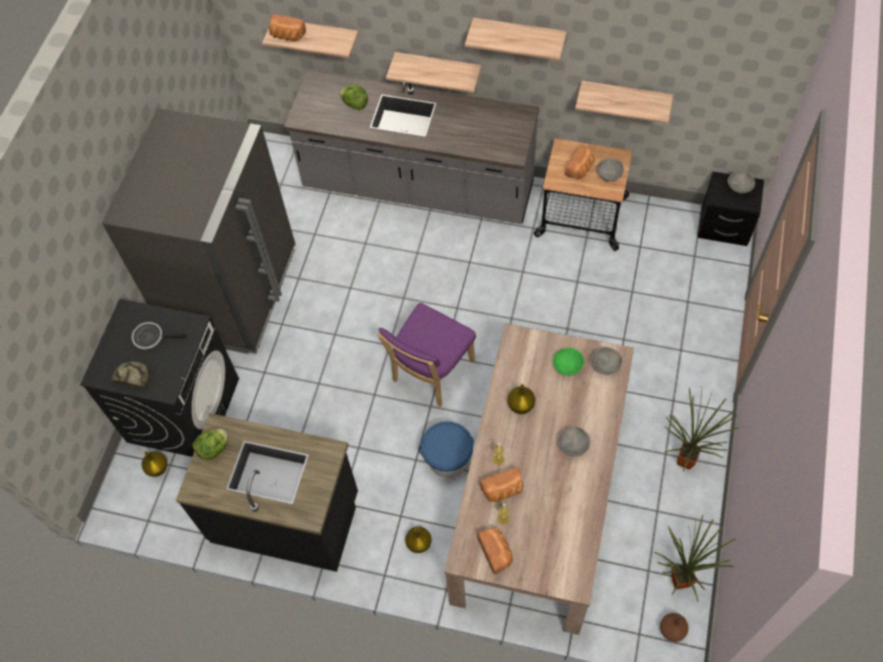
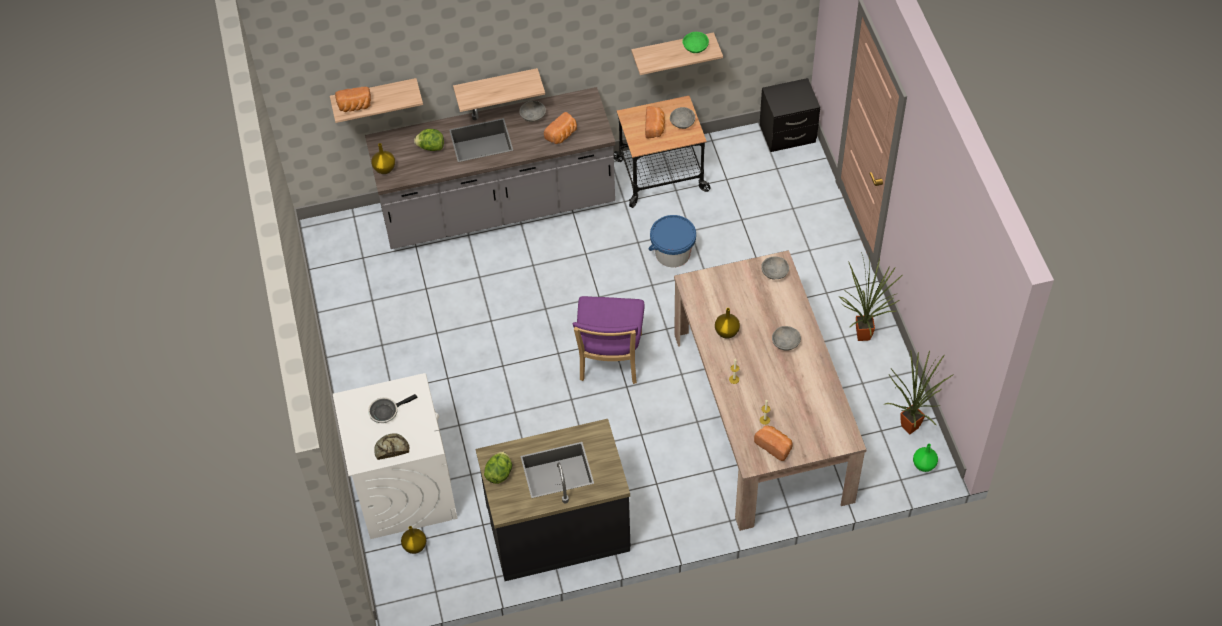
camera: 30 degrees left, 5 degrees down
black washing machine [80,299,239,457] -> white washing machine [333,373,457,539]
grey fridge [102,108,296,354] -> none
yellow vase [405,526,432,553] -> yellow vase moved to [371,143,395,174]
blue bucket [419,421,474,478] -> blue bucket moved to [648,215,696,268]
shelf [465,18,567,61] -> none
bread [479,467,523,502] -> bread moved to [544,112,577,144]
green bowl [553,348,584,376] -> green bowl moved to [682,32,709,53]
brown vase [660,613,688,642] -> green vase [913,444,938,472]
grey bowl [727,171,755,194] -> grey bowl moved to [519,101,546,122]

